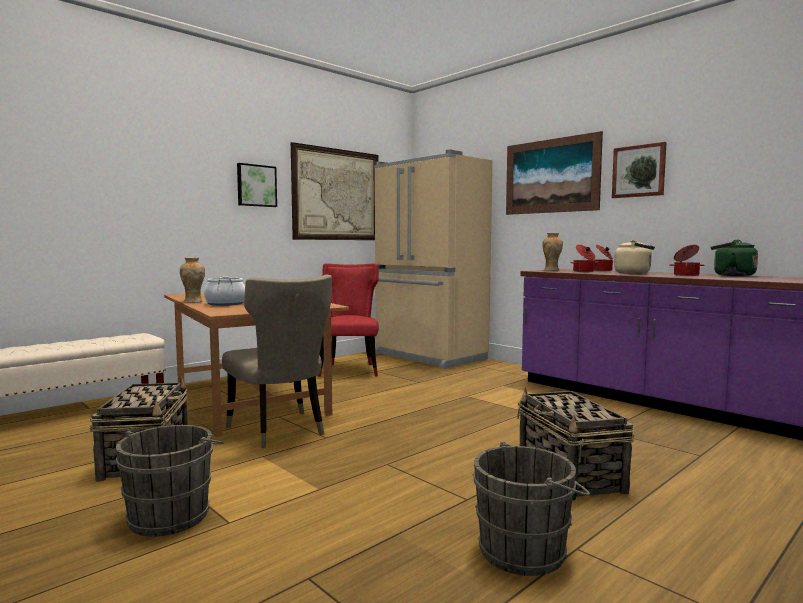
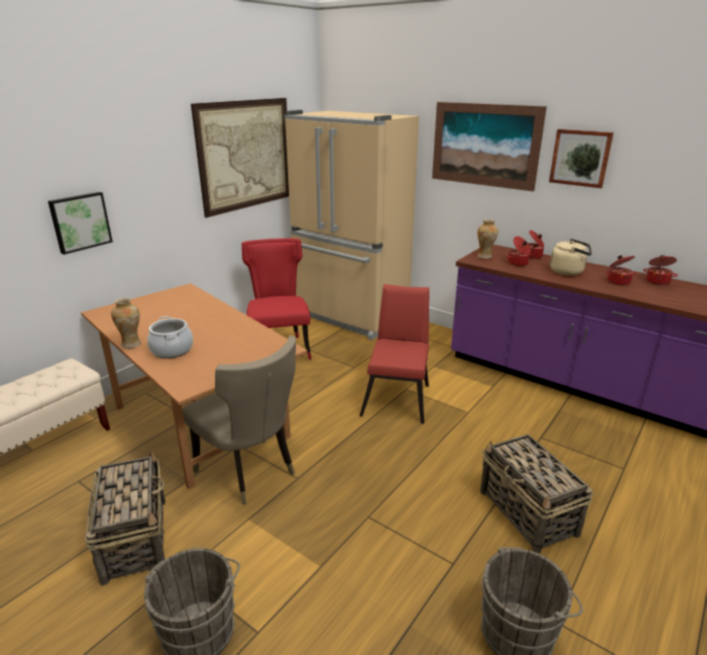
camera: 10 degrees left, 20 degrees up
picture [237,163,277,207] -> picture moved to [48,192,113,255]
green kettle [711,240,758,276] -> cooking pot [643,255,678,285]
none -> red chair [360,284,429,424]

